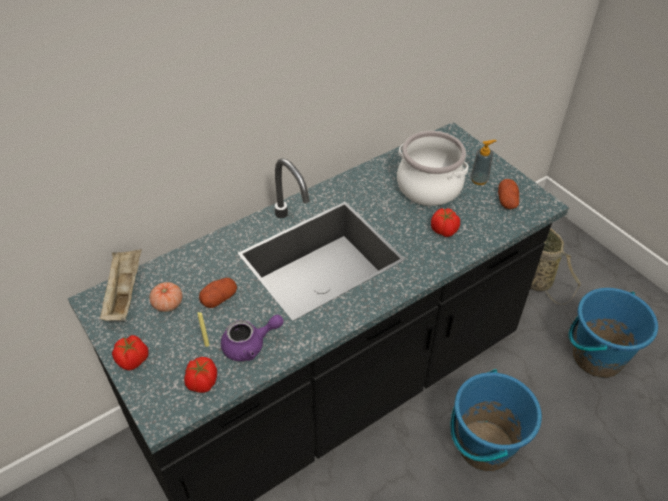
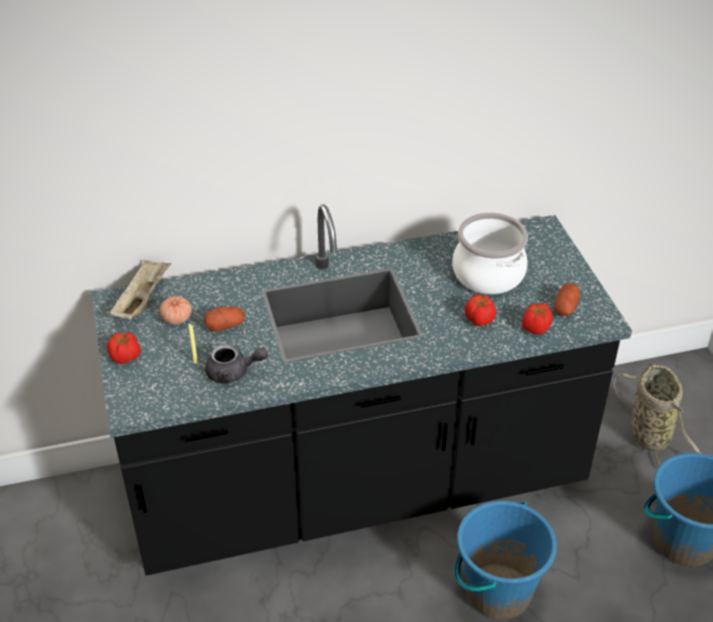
camera: 20 degrees right, 5 degrees down
tomato [184,357,217,393] -> tomato moved to [522,303,553,335]
purple teapot [221,315,284,361] -> grey teapot [205,344,268,384]
soap dispenser [471,140,497,185] -> none

